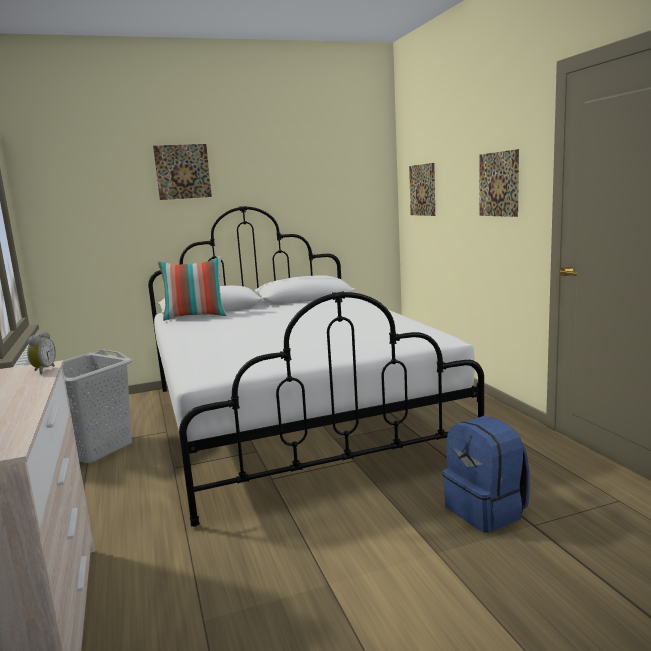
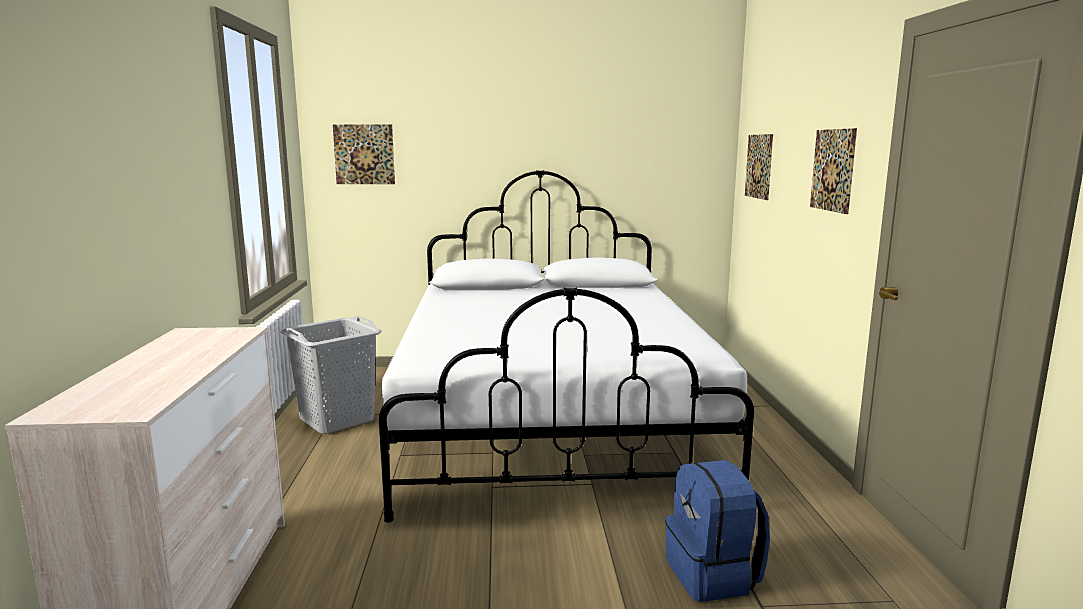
camera: 15 degrees right, 0 degrees up
alarm clock [27,331,56,374] -> none
picture [153,144,212,200] -> picture moved to [333,124,395,184]
pillow [158,256,227,321] -> none

